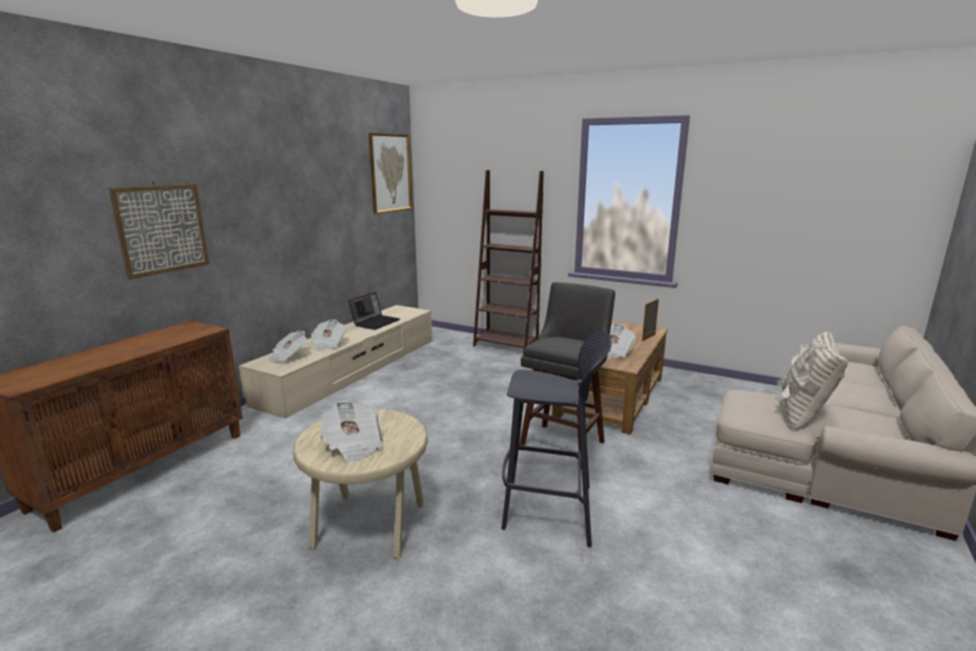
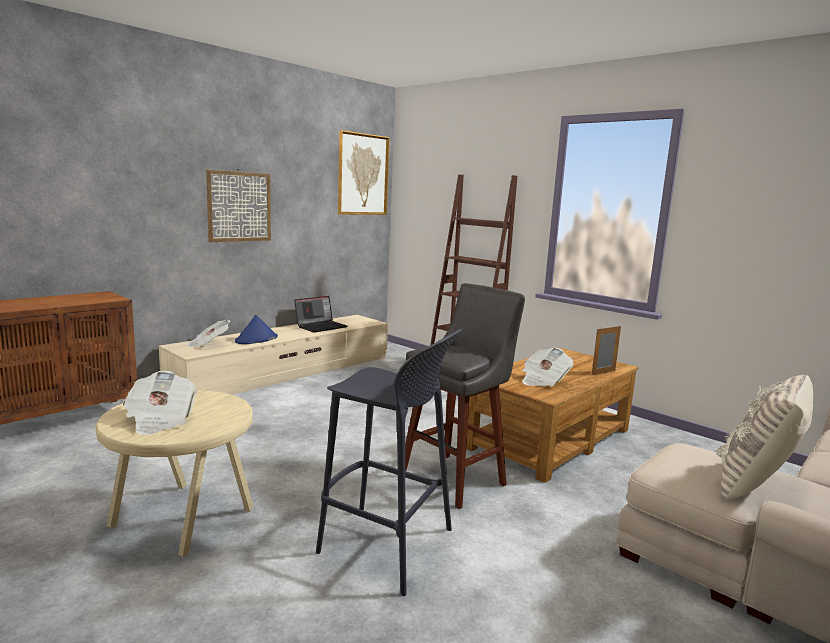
camera: 15 degrees right, 5 degrees down
picture [108,182,210,280] -> picture moved to [206,169,271,242]
newspaper [311,319,347,351] -> blue hat [235,315,278,344]

